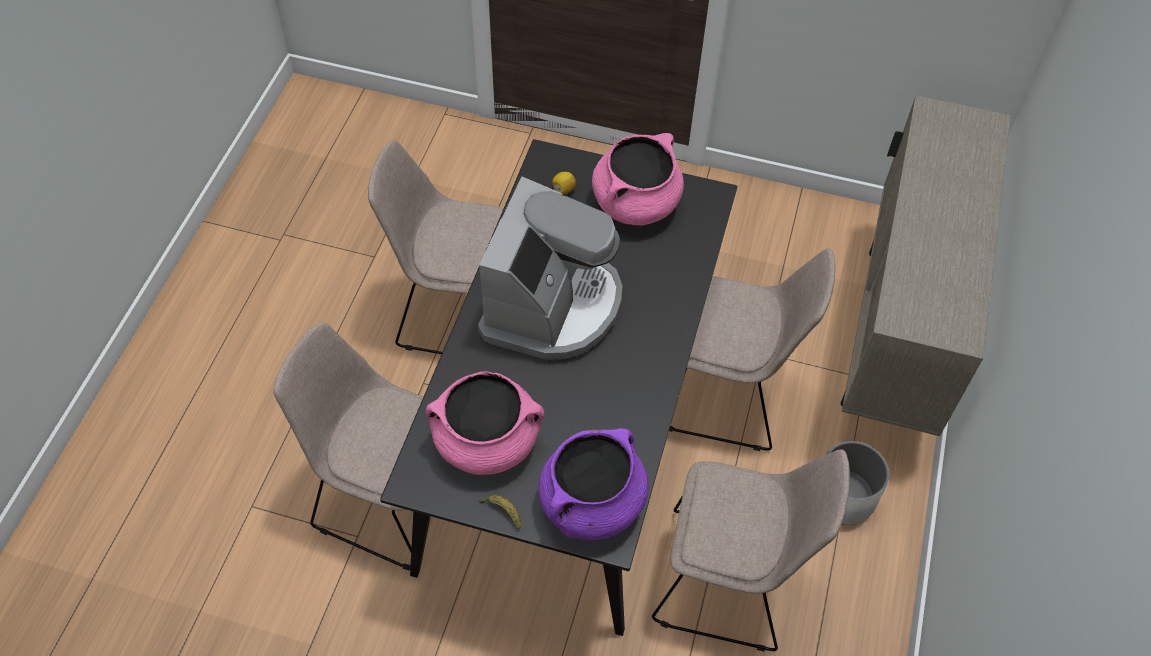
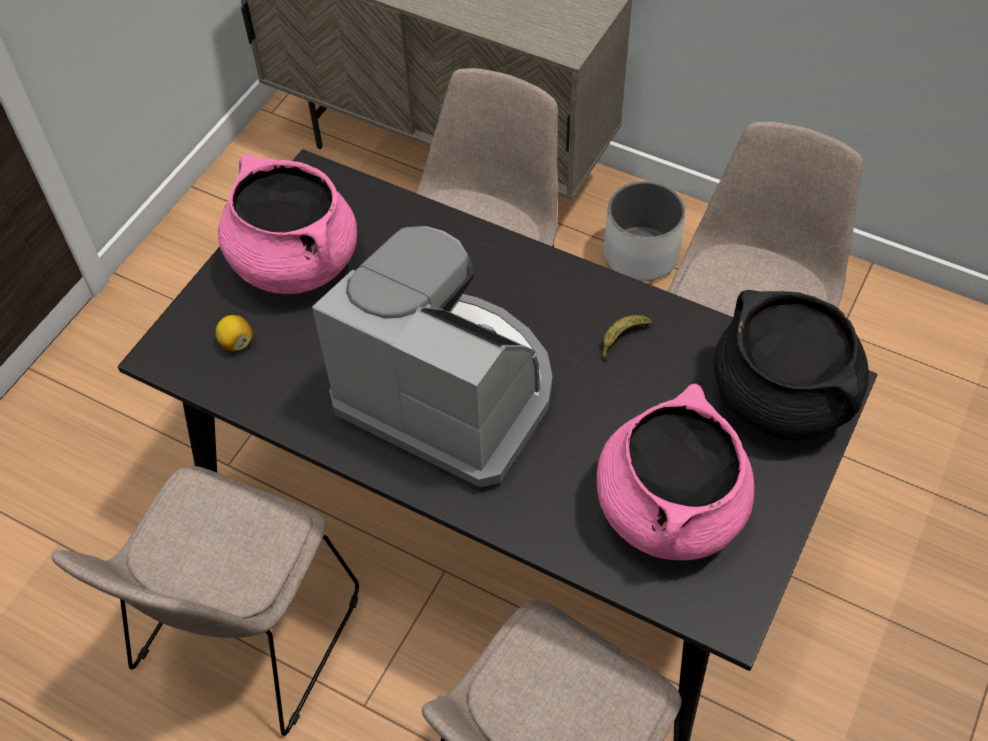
camera: 75 degrees left, 0 degrees up
banana [479,495,521,529] -> banana moved to [602,315,652,361]
purple cooking pot [538,428,649,540] -> black cooking pot [714,290,869,441]

